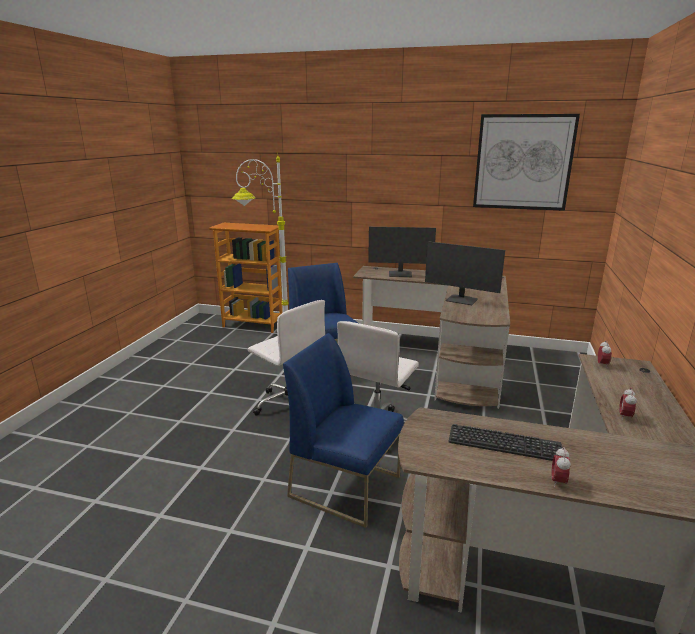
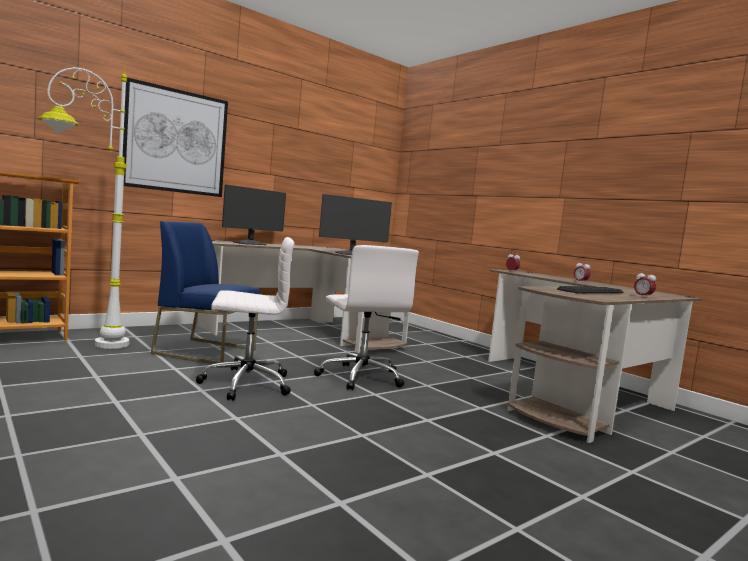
camera: 55 degrees left, 15 degrees down
blue chair [283,333,404,528] -> none
picture [473,114,580,211] -> picture moved to [123,77,228,197]

